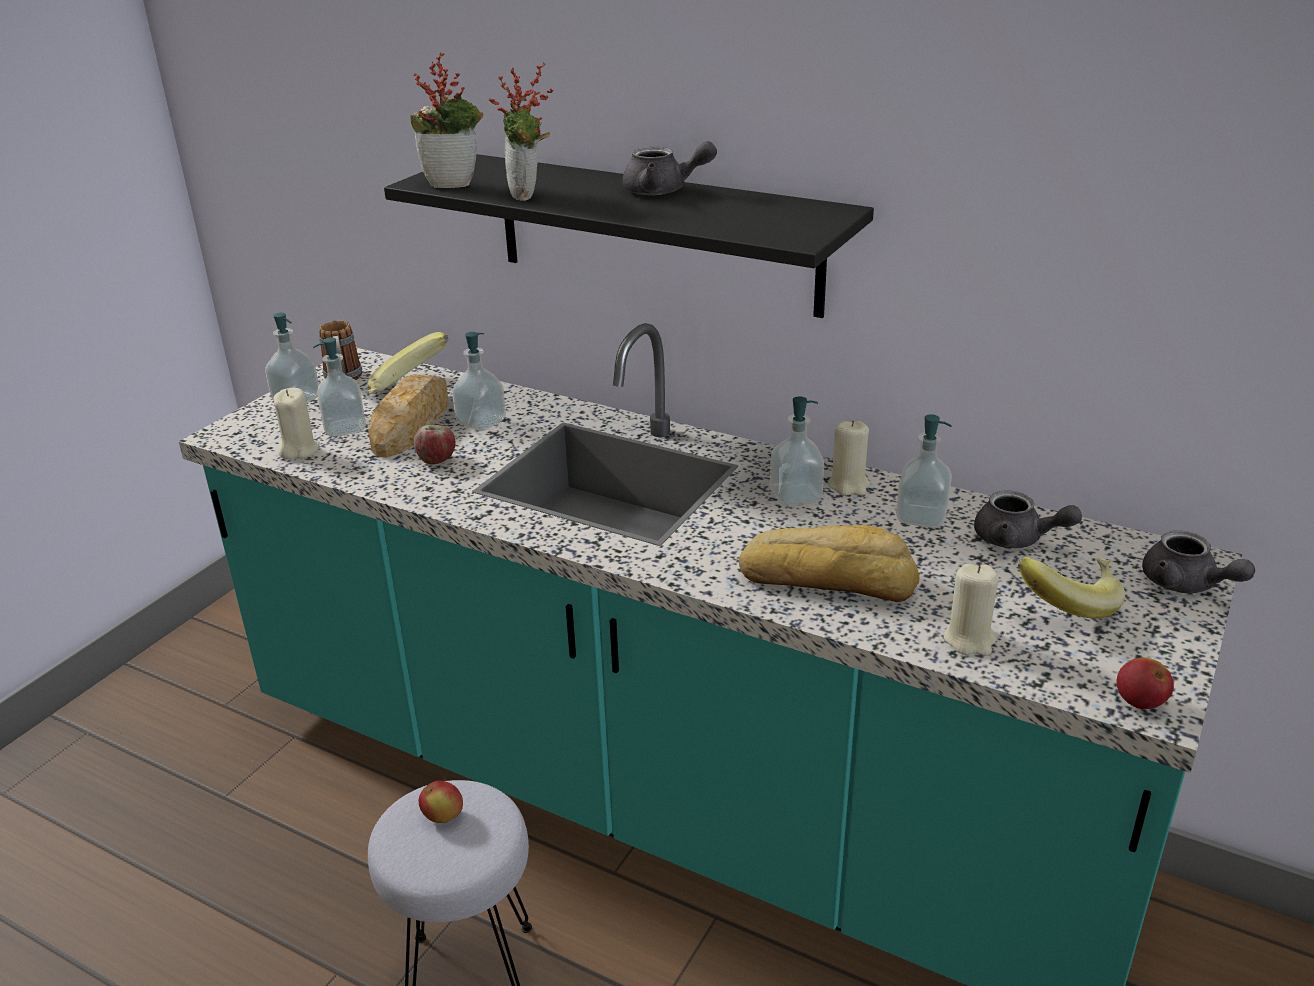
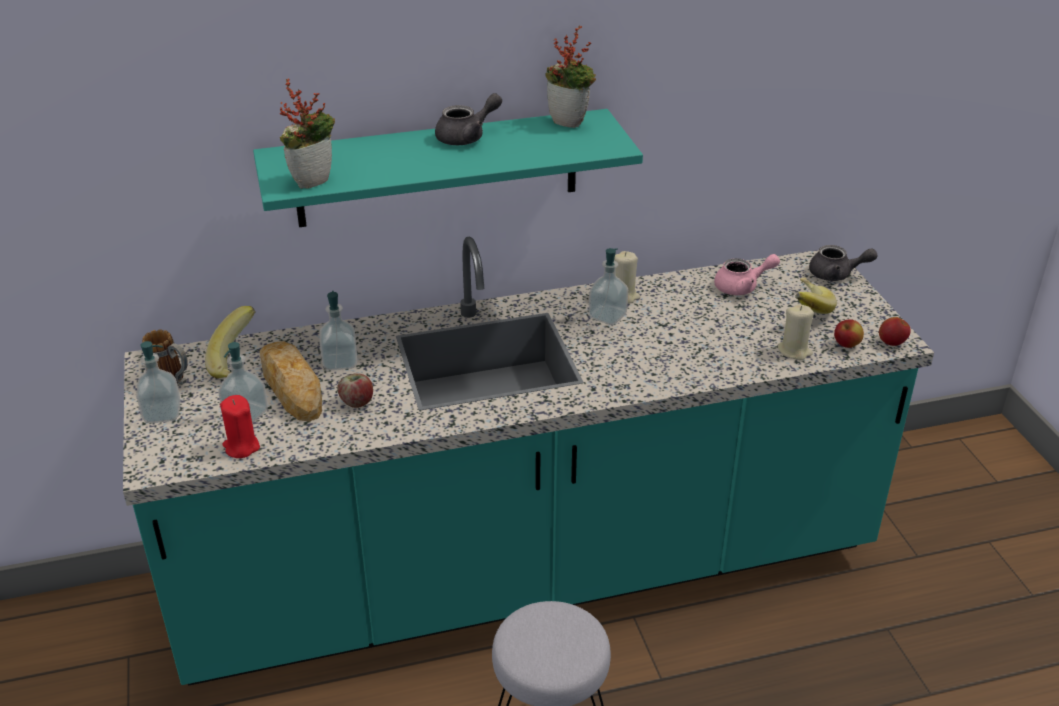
camera: 45 degrees left, 5 degrees up
beige candle [274,388,319,459] -> red candle [220,395,260,458]
black shelf [384,154,874,318] -> turquoise shelf [253,109,643,227]
apple [419,780,463,823] -> apple moved to [834,320,864,348]
potted plant [489,62,554,201] -> potted plant moved to [545,25,596,128]
bread [739,525,919,602] -> none
soap dispenser [896,414,952,528] -> none
grey teapot [974,490,1082,548] -> pink teapot [714,254,780,295]

